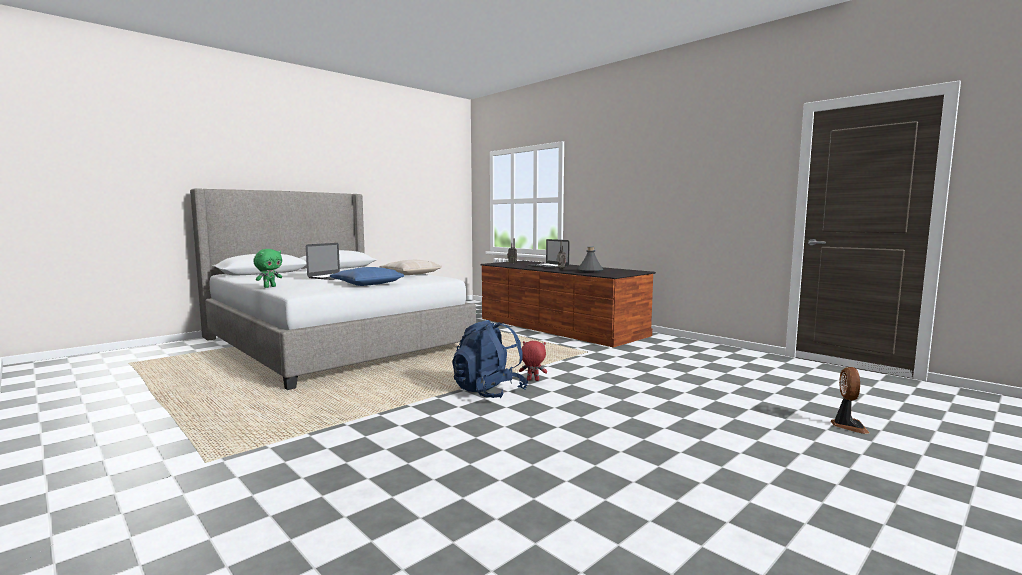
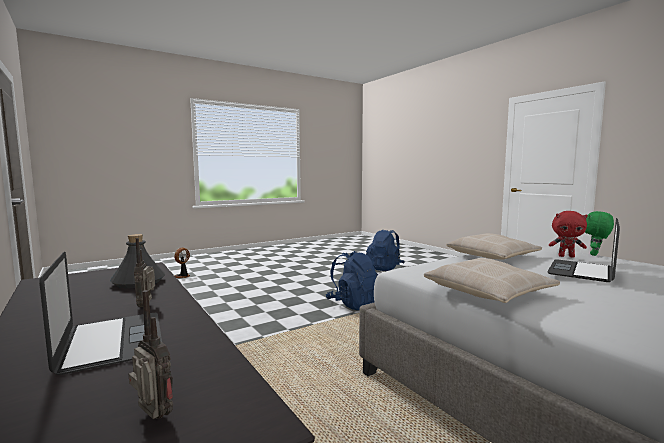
camera: 170 degrees left, 0 degrees up
blue pillow [330,267,404,286] -> beige pillow [446,233,542,260]
red plush toy [519,341,547,381] -> red plush toy moved to [549,211,588,258]
none -> blue backpack [366,230,404,271]

